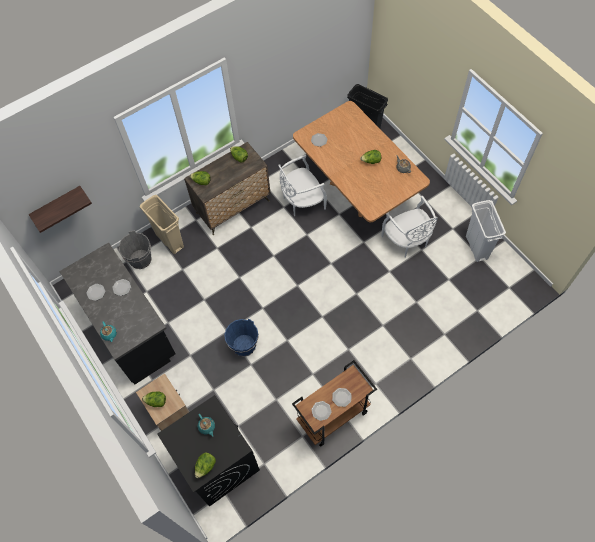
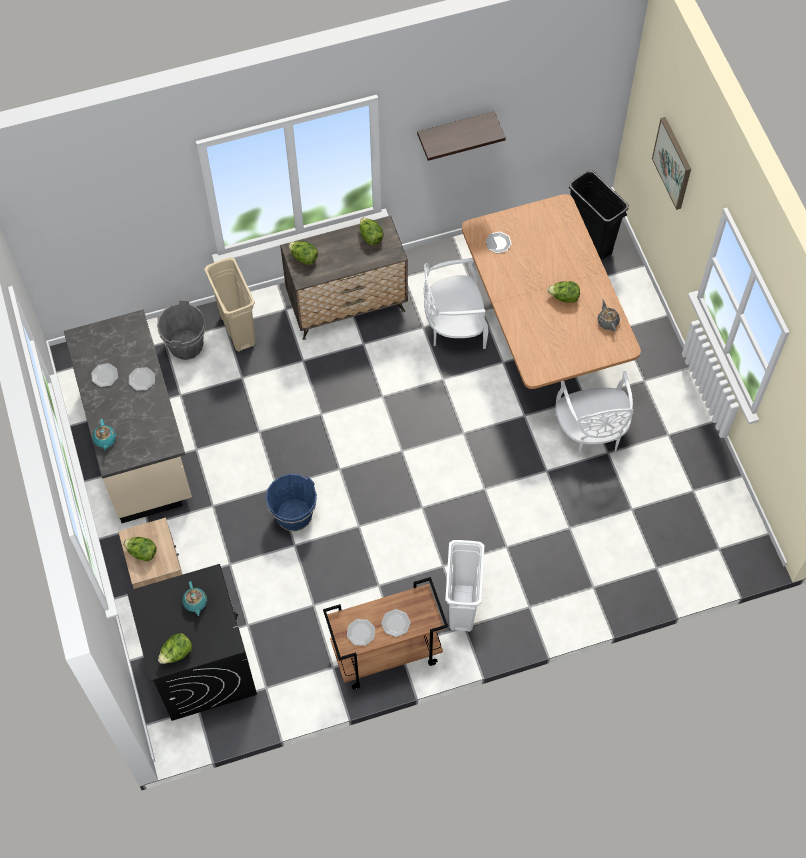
camera: 15 degrees right, 0 degrees up
shelf [28,186,92,233] -> shelf moved to [417,112,506,161]
black counter [59,243,176,385] -> beige counter [64,309,192,523]
white trash can [466,200,506,262] -> white trash can moved to [445,540,484,632]
none -> picture [652,117,691,210]

